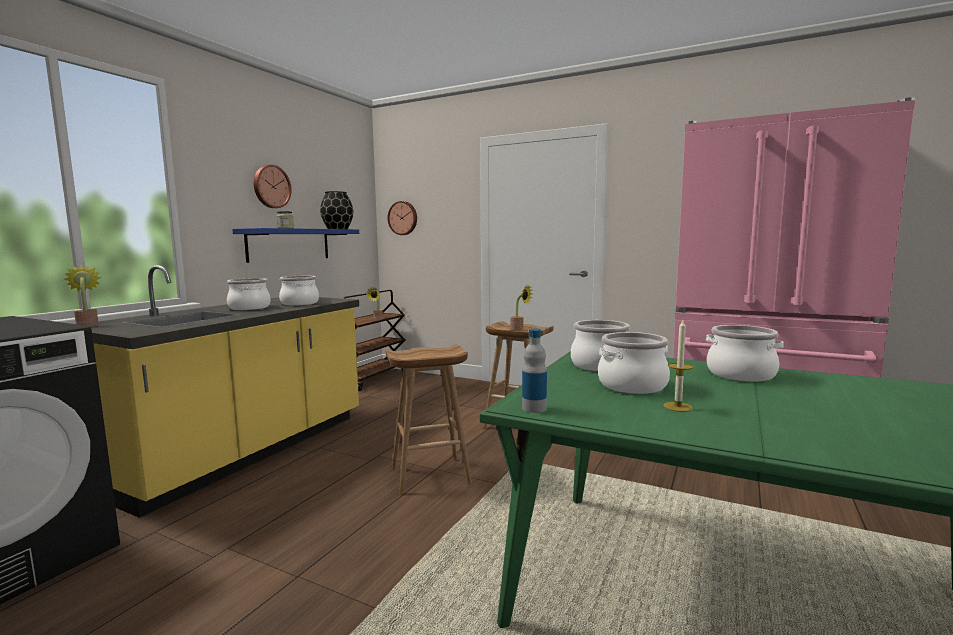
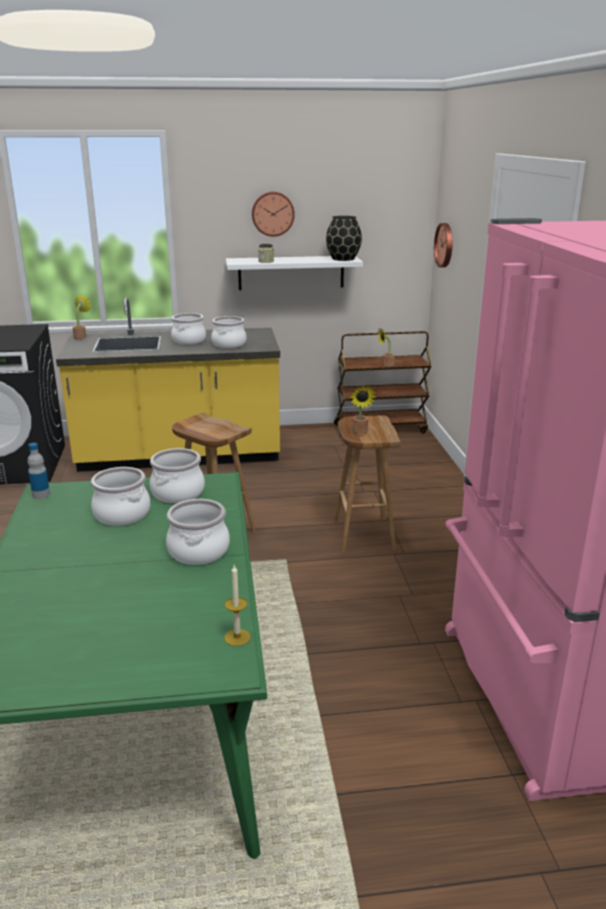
camera: 55 degrees right, 15 degrees up
blue shelf [232,228,359,263] -> white shelf [226,256,363,290]
candle [663,320,693,412] -> candle moved to [224,565,251,646]

